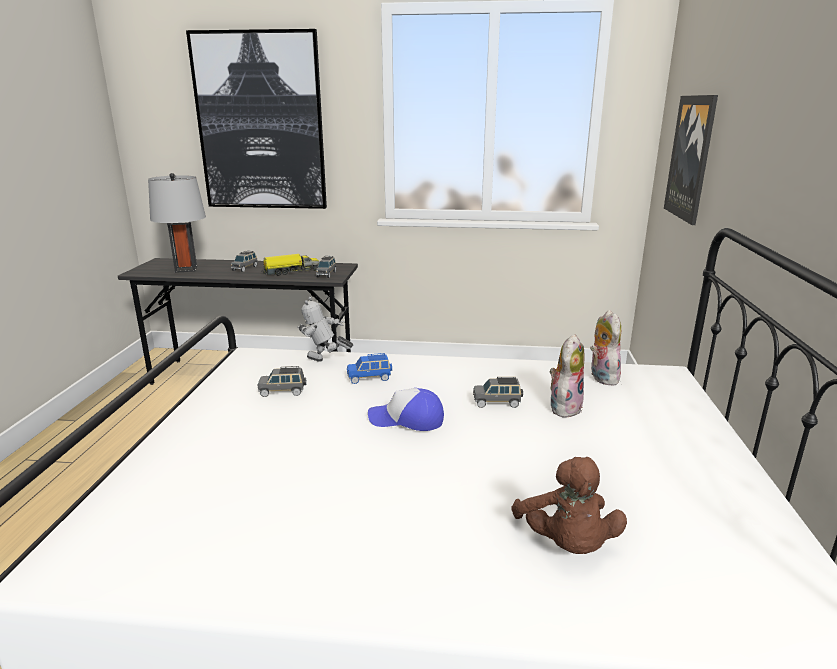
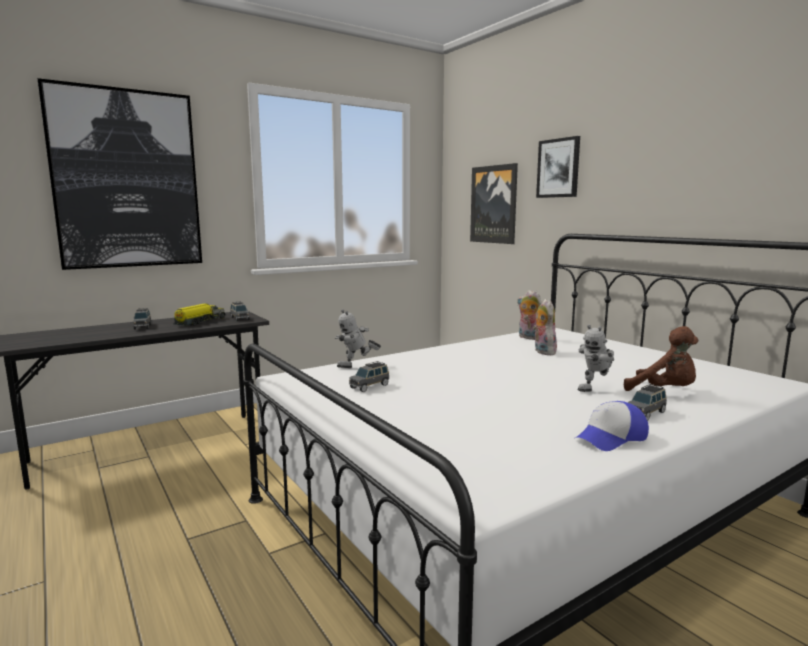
camera: 40 degrees left, 10 degrees down
grey table lamp [148,173,206,273] -> none
blue toy car [347,353,392,384] -> none
cap [368,388,444,431] -> cap moved to [575,401,649,451]
grey toy car [473,377,523,408] -> grey toy car moved to [628,384,667,421]
none -> picture [536,136,580,198]
none -> toy robot [578,324,614,392]

